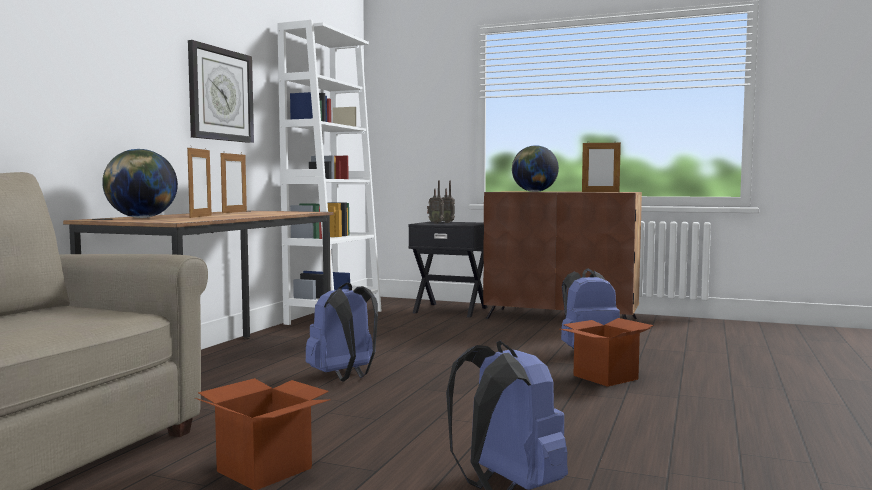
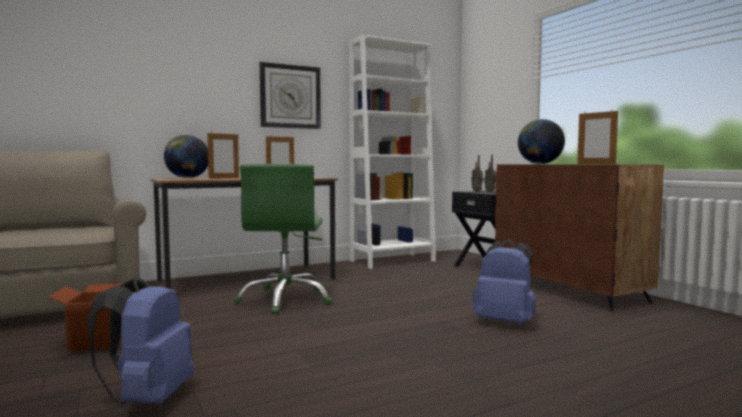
camera: 40 degrees right, 0 degrees up
blue backpack [306,282,378,381] -> green office chair [234,164,333,314]
cardboard box [560,318,654,387] -> none

